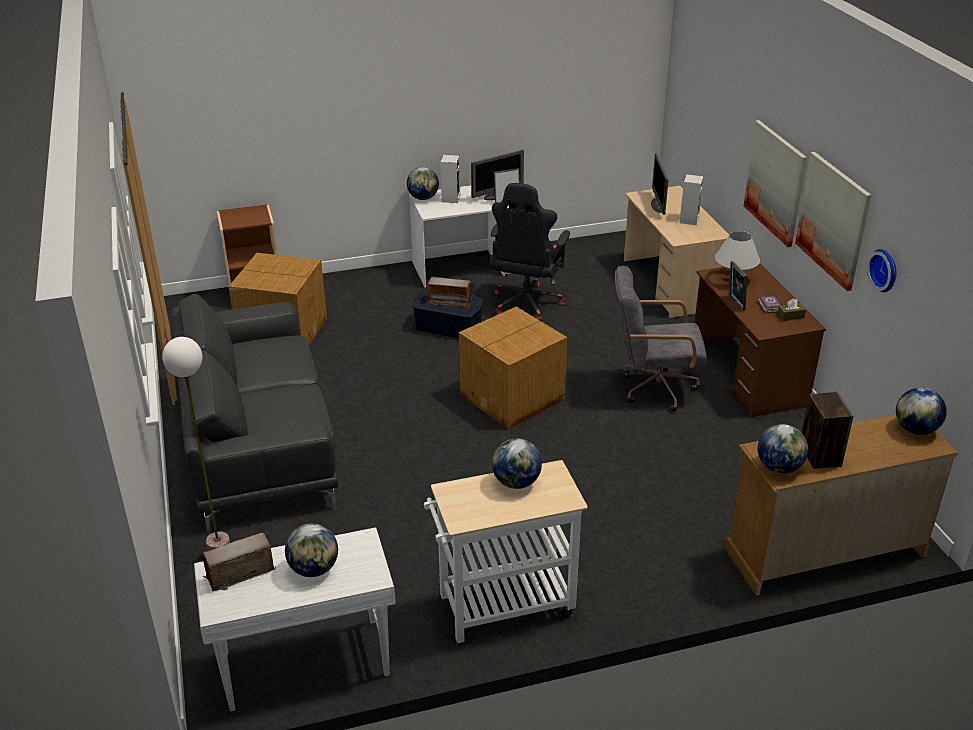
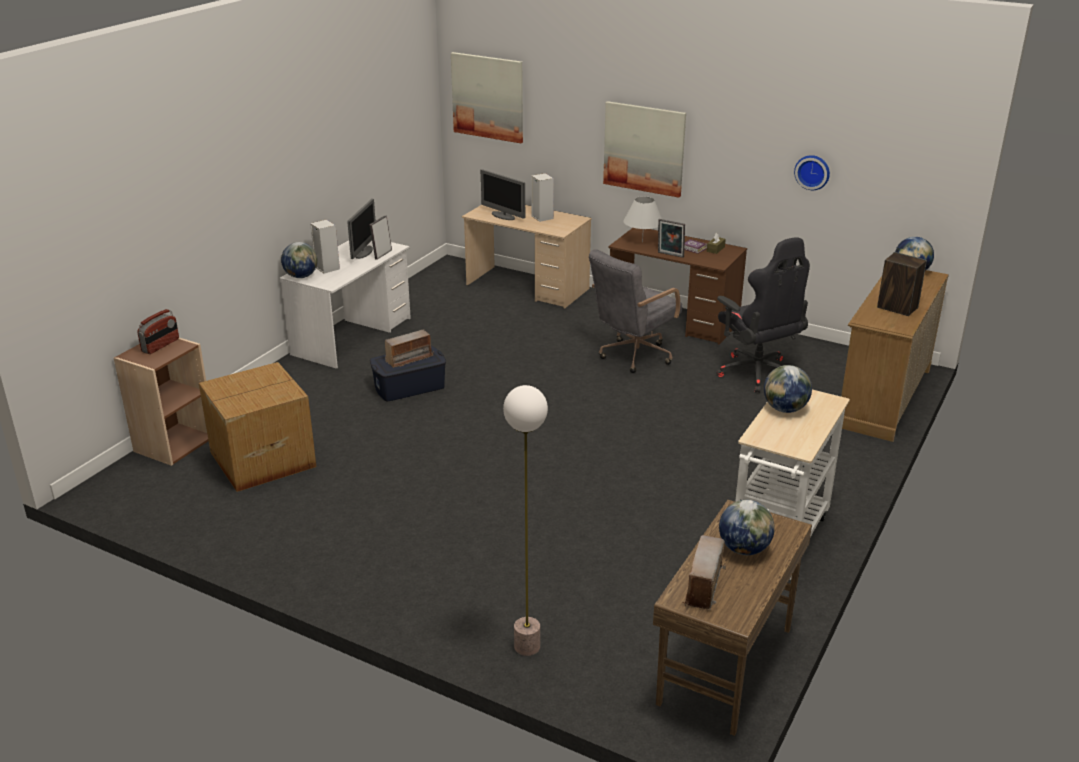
camera: 45 degrees left, 5 degrees down
grey sofa [171,294,338,534] -> none
white console table [194,528,396,711] -> brown console table [653,500,812,736]
cardboard box [459,306,568,429] -> none
black office chair [490,183,570,321] -> black office chair moved to [716,237,810,393]
globe [758,424,808,474] -> none
picture [795,152,871,291] -> picture moved to [451,52,523,143]
none -> radio [137,309,179,354]

